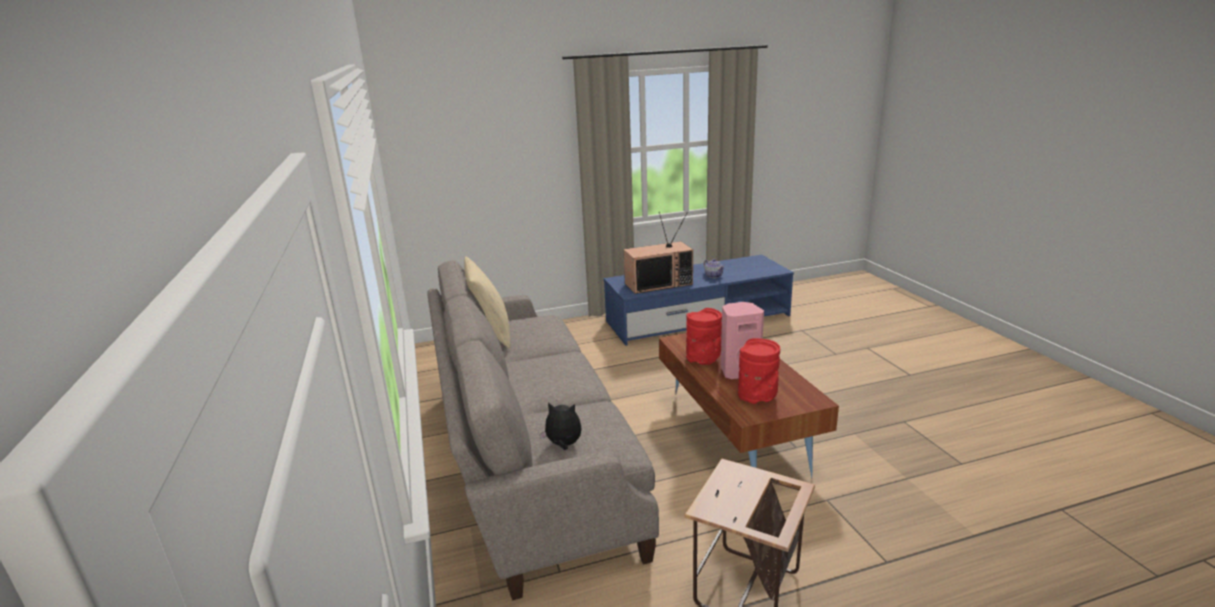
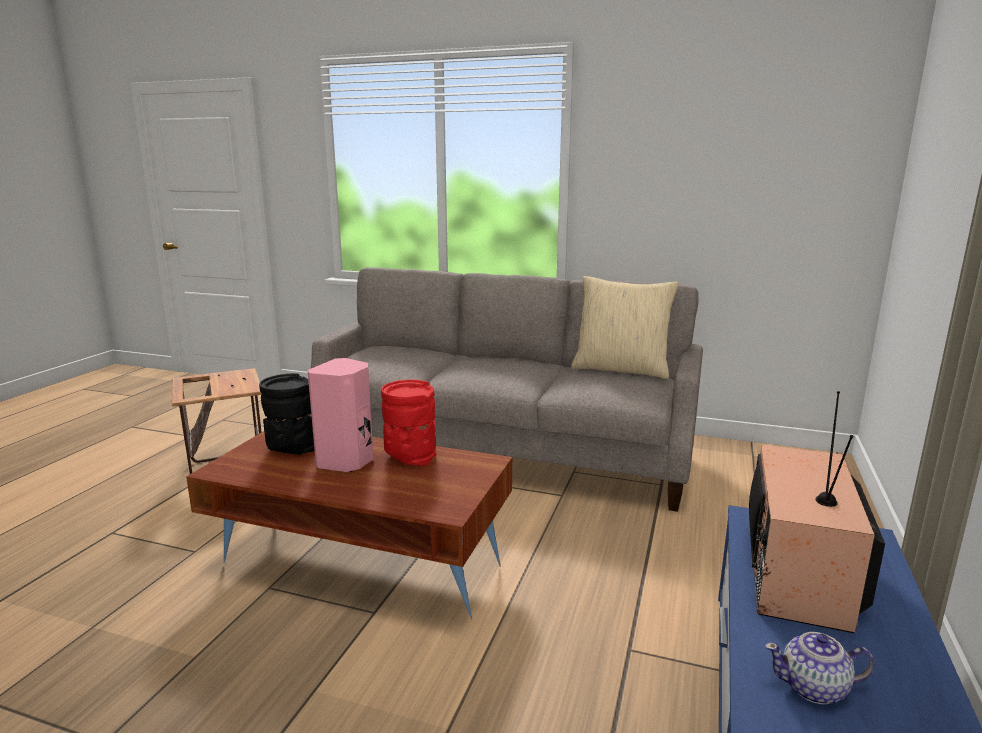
camera: 125 degrees right, 5 degrees down
plush toy [540,402,581,450] -> none
red vase [738,338,780,404] -> black vase [259,373,315,455]

